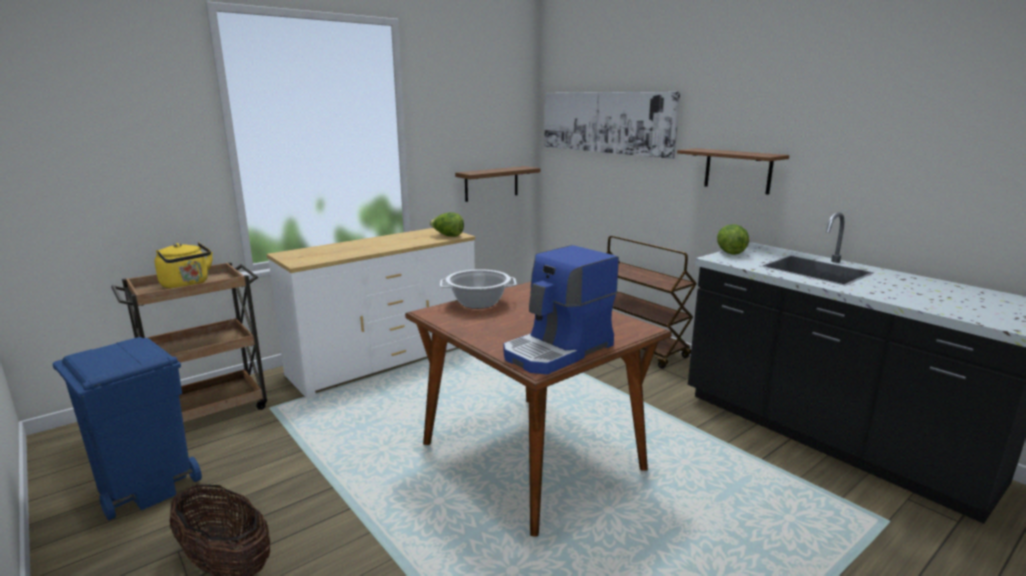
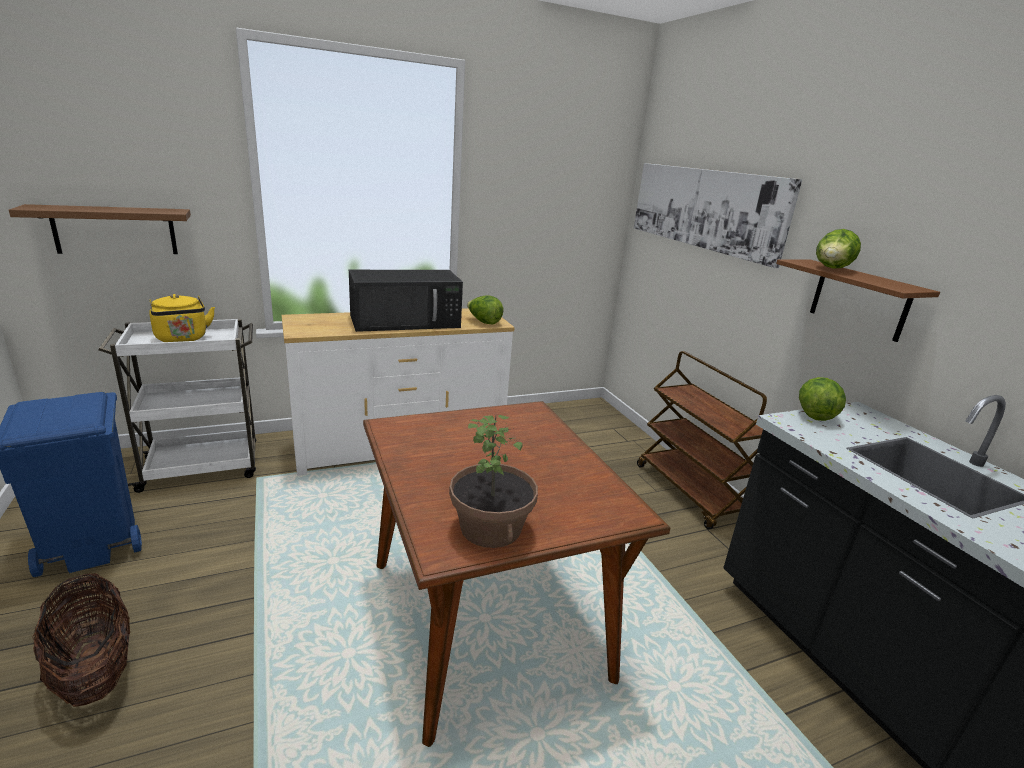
camera: 15 degrees right, 5 degrees up
brown cart [111,262,267,422] -> white cart [98,319,256,493]
cooking pot [440,269,517,309] -> none
brown shelf [455,166,540,202] -> brown shelf moved to [9,204,191,254]
coffee machine [504,245,619,374] -> potted plant [449,415,538,548]
none -> black microwave [349,270,463,332]
none -> lettuce [816,229,861,269]

